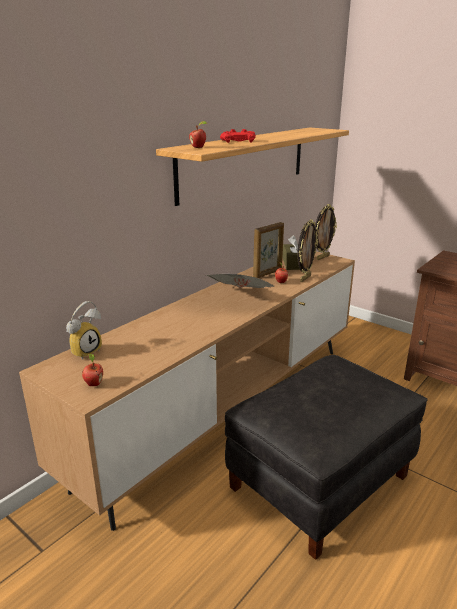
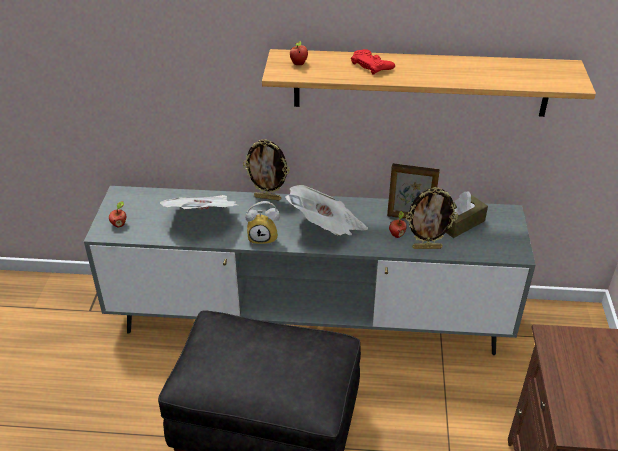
camera: 55 degrees right, 15 degrees up
brown tv stand [19,251,355,531] -> grey tv stand [84,186,536,355]
alarm clock [66,301,102,360] -> alarm clock moved to [245,201,280,245]
picture frame [315,204,337,260] -> picture frame moved to [243,139,290,200]
none -> newspaper [160,195,238,210]

